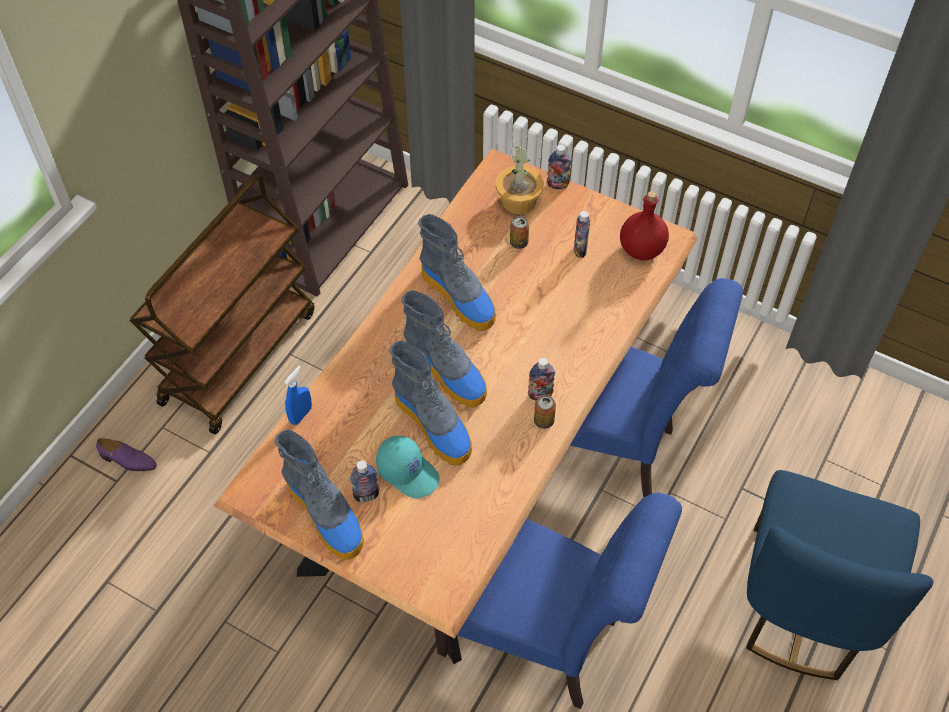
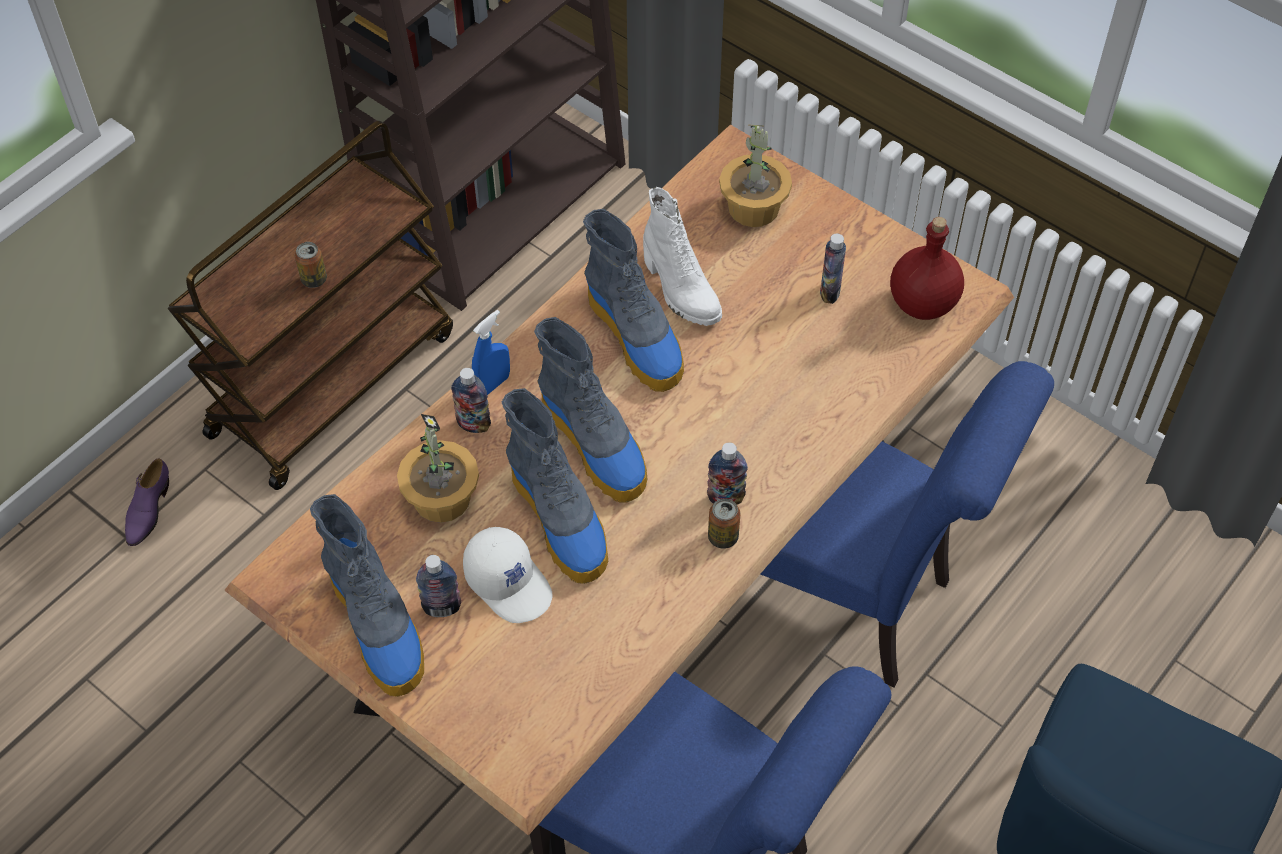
camera: 10 degrees right, 0 degrees up
purple shoe [96,438,157,471] -> purple shoe turned 75 degrees clockwise [125,458,169,546]
blue spray bottle [284,366,312,425] -> blue spray bottle moved to [472,310,510,395]
turquoise cap [376,436,439,499] -> white cap [463,527,553,623]
can [510,216,529,249] -> can moved to [295,242,327,288]
bottle [547,145,571,189] -> bottle moved to [451,368,491,433]
none -> potted plant [397,414,479,523]
none -> white boot [643,187,722,326]

